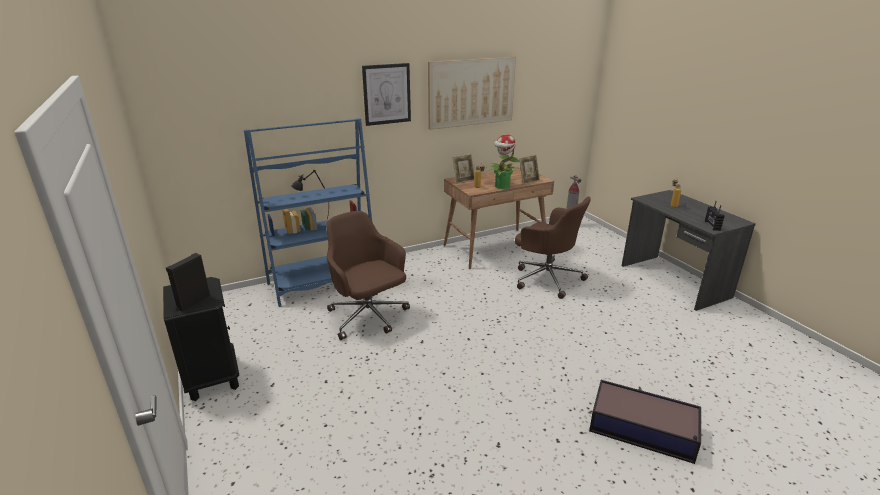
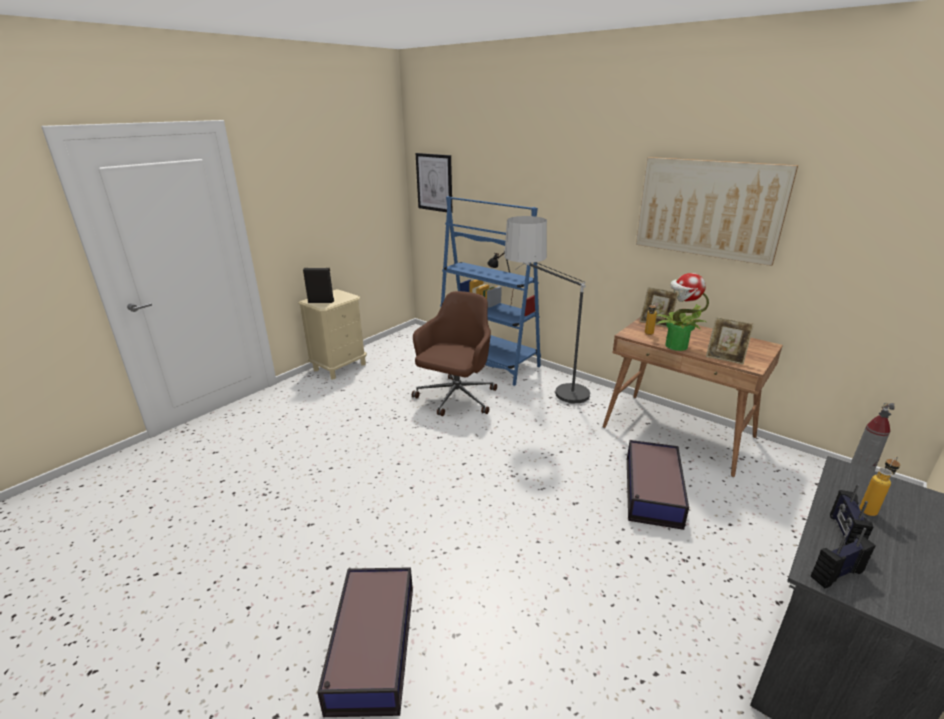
camera: 65 degrees right, 0 degrees up
black nightstand [163,277,239,401] -> beige nightstand [298,289,367,379]
picture [362,63,411,126] -> picture moved to [416,153,453,213]
brown office chair [515,197,591,299] -> storage box [627,440,689,530]
none -> floor lamp [504,216,592,409]
none -> radio [830,484,873,545]

